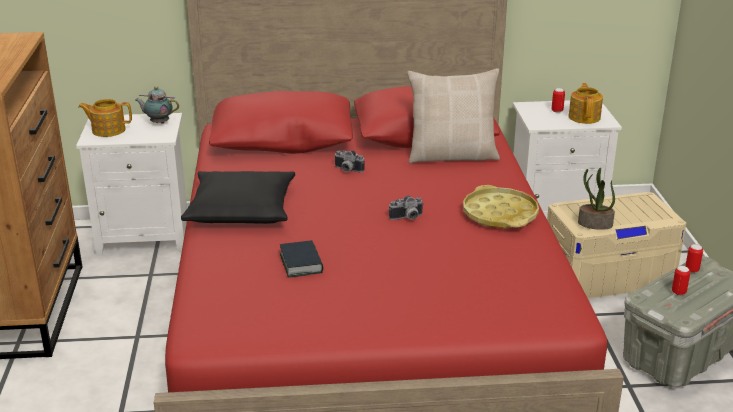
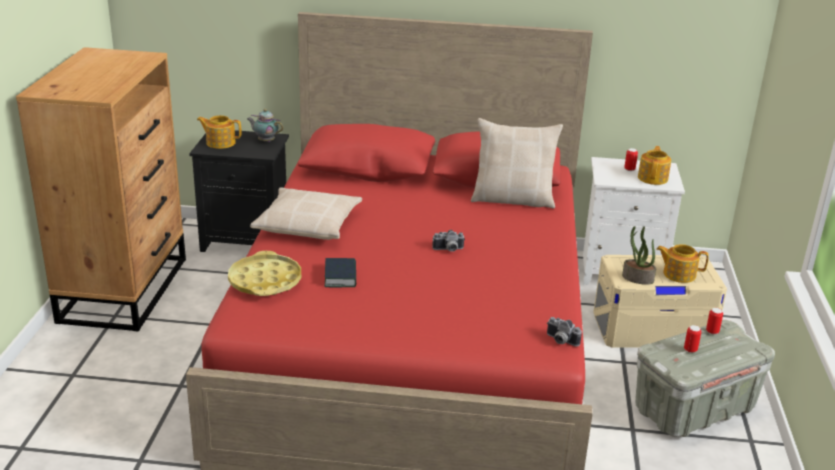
camera: 10 degrees right, 0 degrees up
white nightstand [76,113,187,256] -> black nightstand [189,130,289,252]
black pillow [181,171,295,224] -> beige pillow [250,187,362,240]
camera [334,150,364,172] -> camera moved to [547,317,582,346]
yellow tray [463,185,539,229] -> yellow tray moved to [228,251,301,296]
none -> teapot [656,244,709,283]

